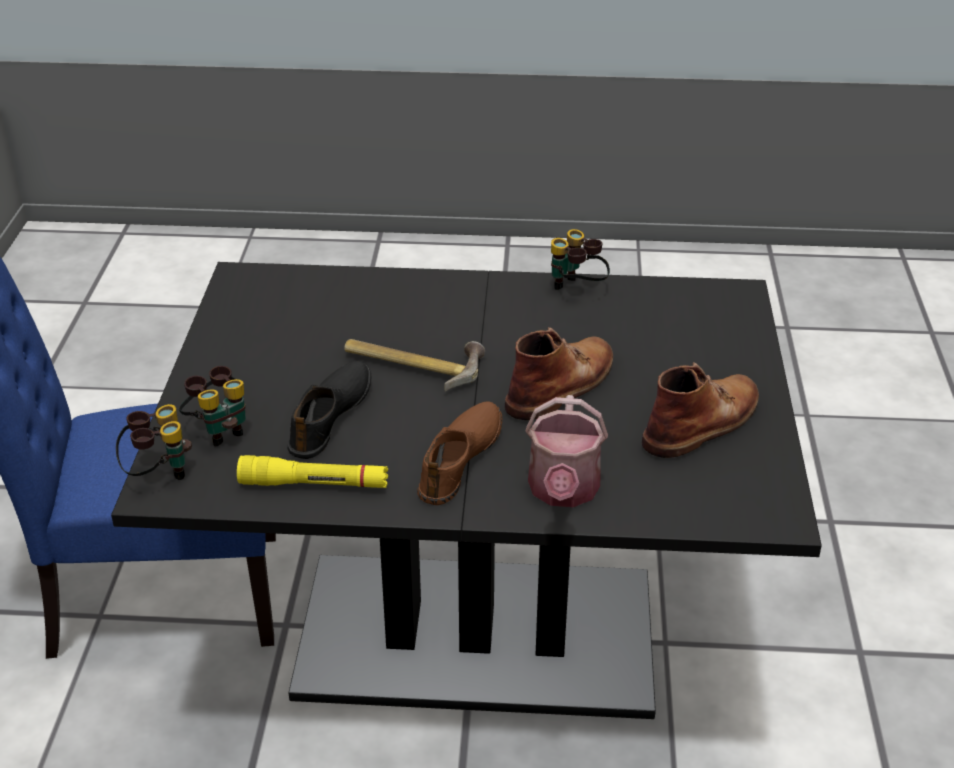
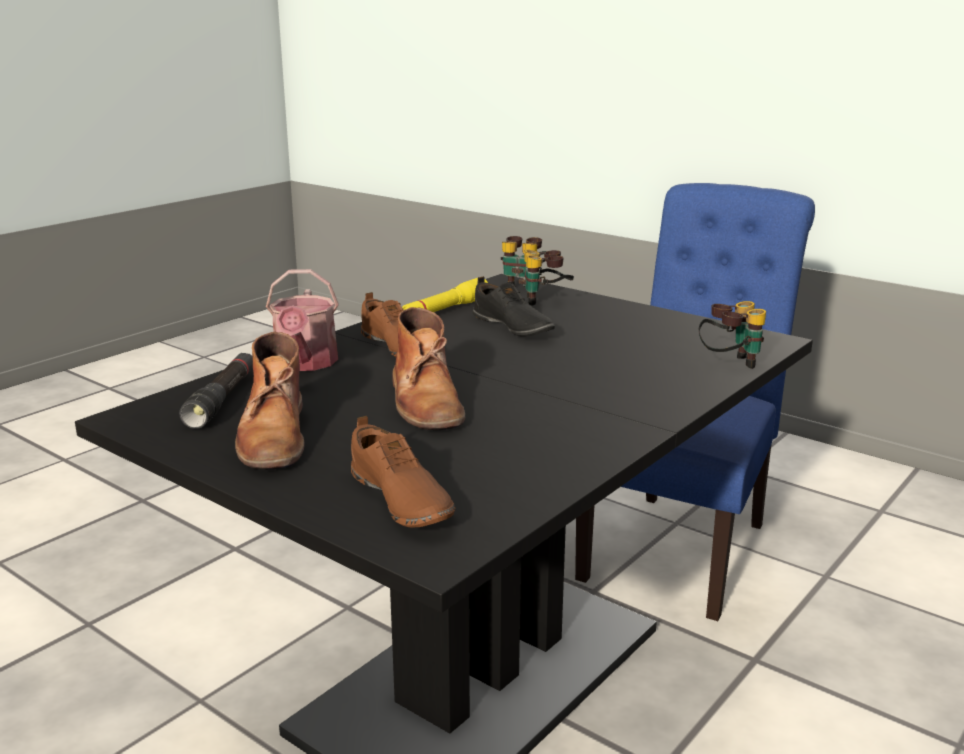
camera: 125 degrees right, 15 degrees down
hammer [344,339,485,392] -> none
watering can [525,395,608,507] -> watering can turned 135 degrees counterclockwise [266,269,339,371]
binoculars [551,229,610,290] -> binoculars moved to [699,301,766,369]
none -> black flashlight [179,353,253,429]
none -> brown shoe [351,416,455,527]

